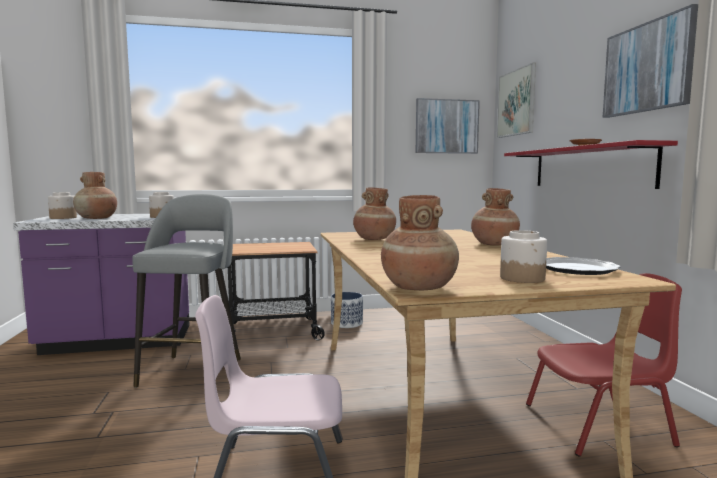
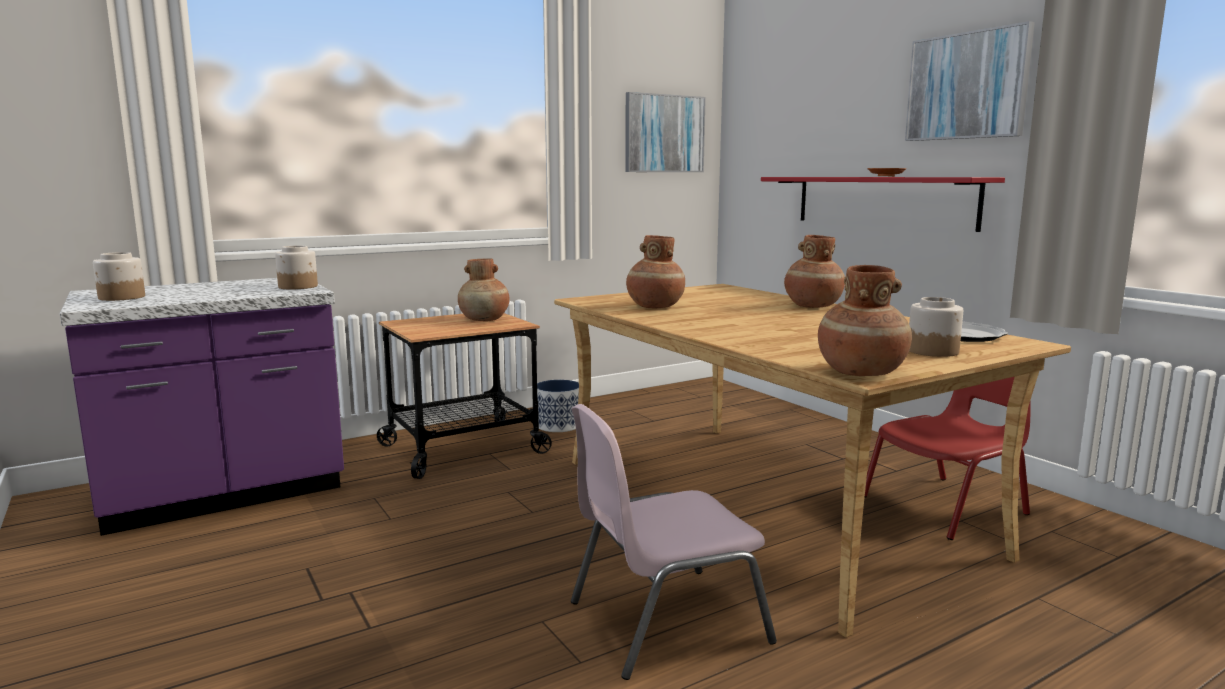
camera: 20 degrees left, 5 degrees up
brown vase [73,172,117,219] -> brown vase moved to [458,259,510,321]
grey stool [132,194,241,388] -> none
picture [497,63,536,138] -> none

